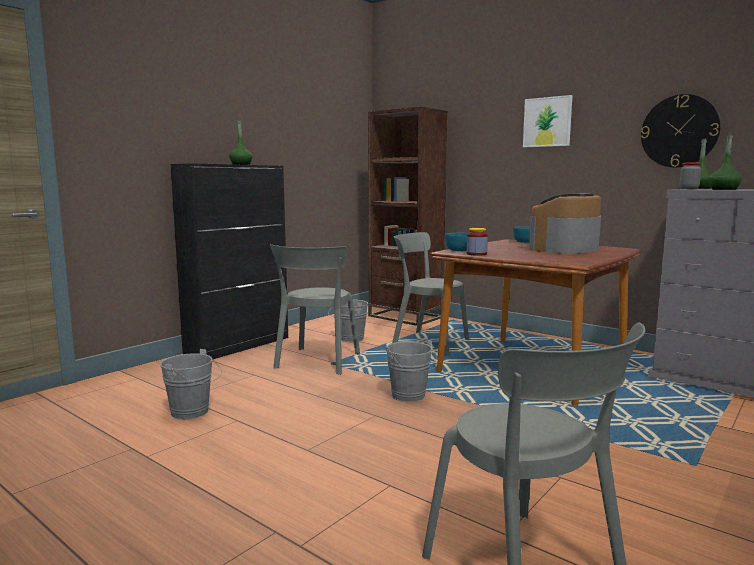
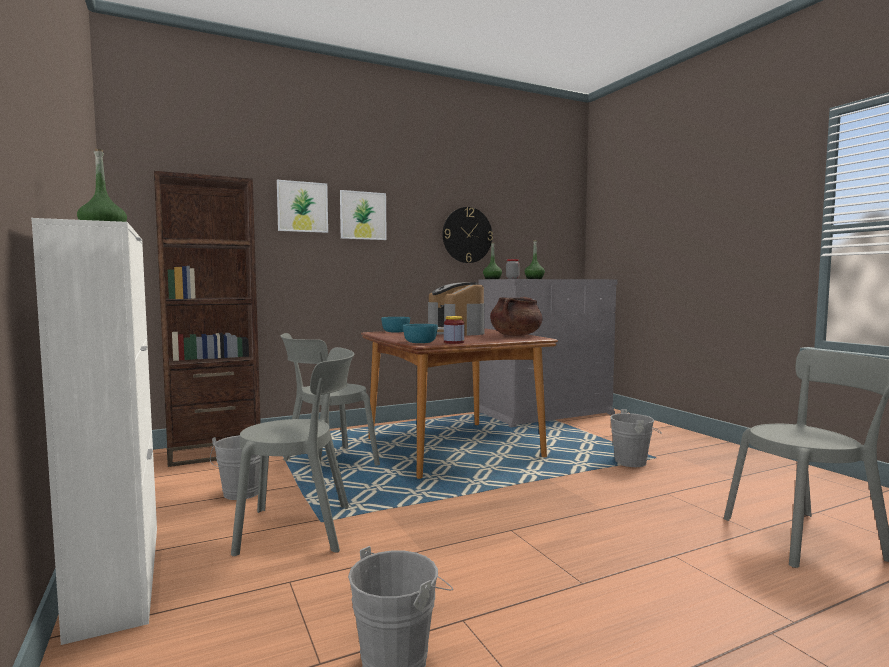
camera: 65 degrees left, 5 degrees down
black cabinet [170,163,288,359] -> white cabinet [31,218,157,645]
grey chair [270,244,360,375] -> grey chair turned 45 degrees counterclockwise [231,347,354,556]
grey bucket [385,340,438,402] -> grey bucket moved to [610,409,662,467]
none -> picture [277,180,328,233]
none -> brown cooking pot [490,297,543,336]

